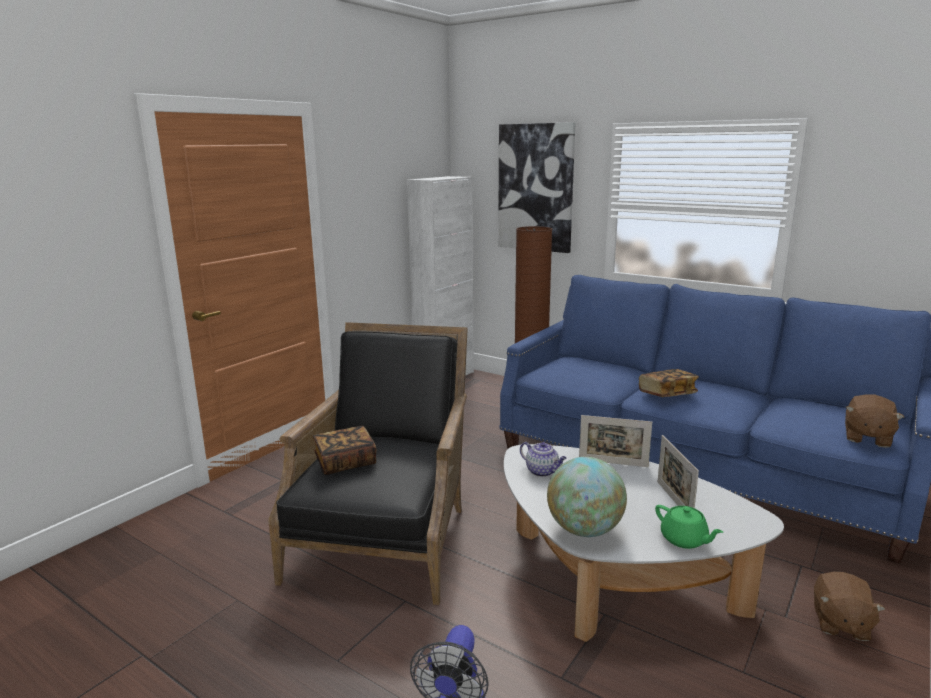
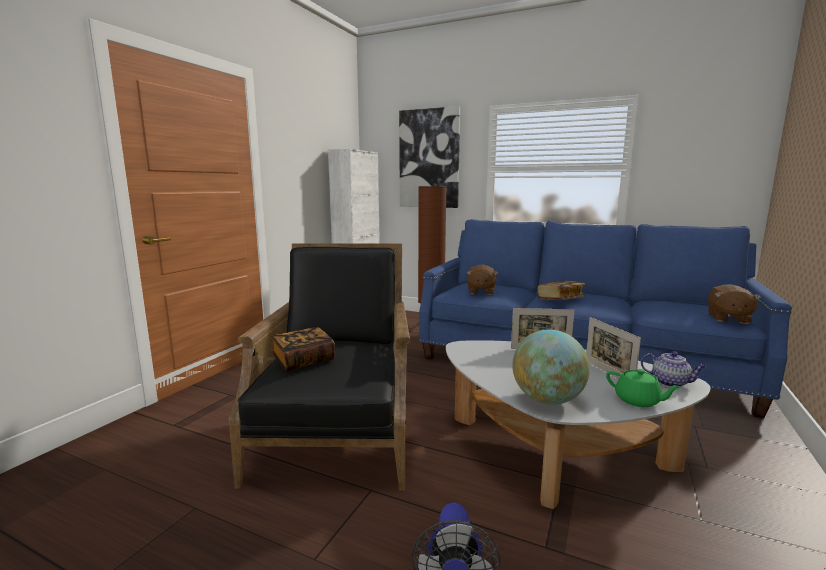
camera: 10 degrees left, 5 degrees down
teapot [520,442,567,477] -> teapot moved to [641,351,707,387]
brown plush toy [814,572,885,641] -> brown plush toy moved to [466,264,498,295]

